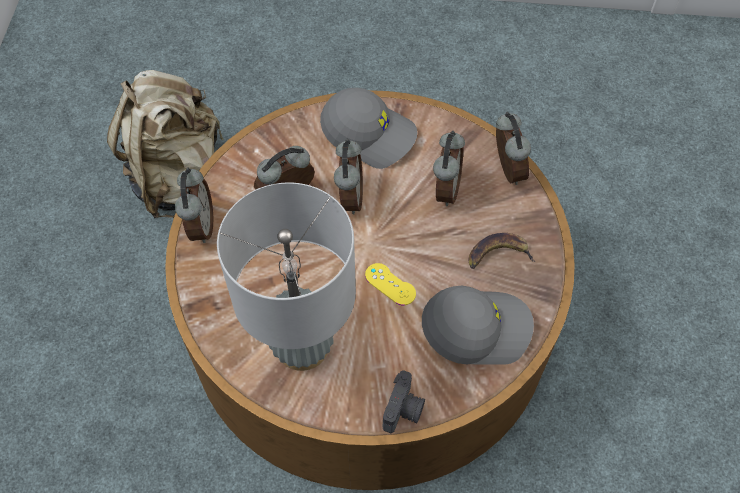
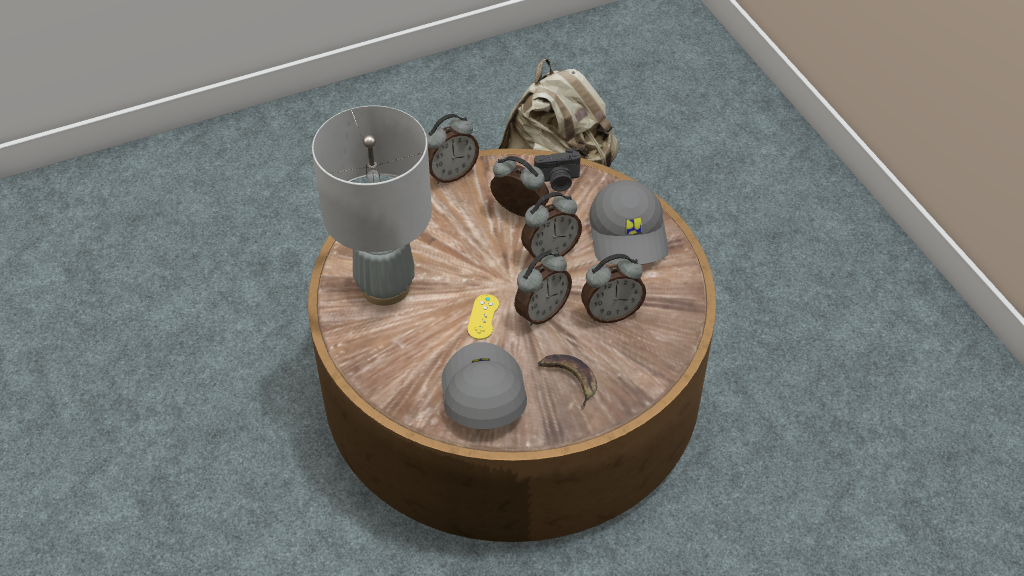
camera: 60 degrees right, 10 degrees down
camera [383,370,425,433] -> camera moved to [534,149,581,191]
grey cap [422,286,534,365] -> grey cap turned 150 degrees counterclockwise [442,342,527,429]
alarm clock [496,112,531,185] -> alarm clock moved to [514,251,572,326]

